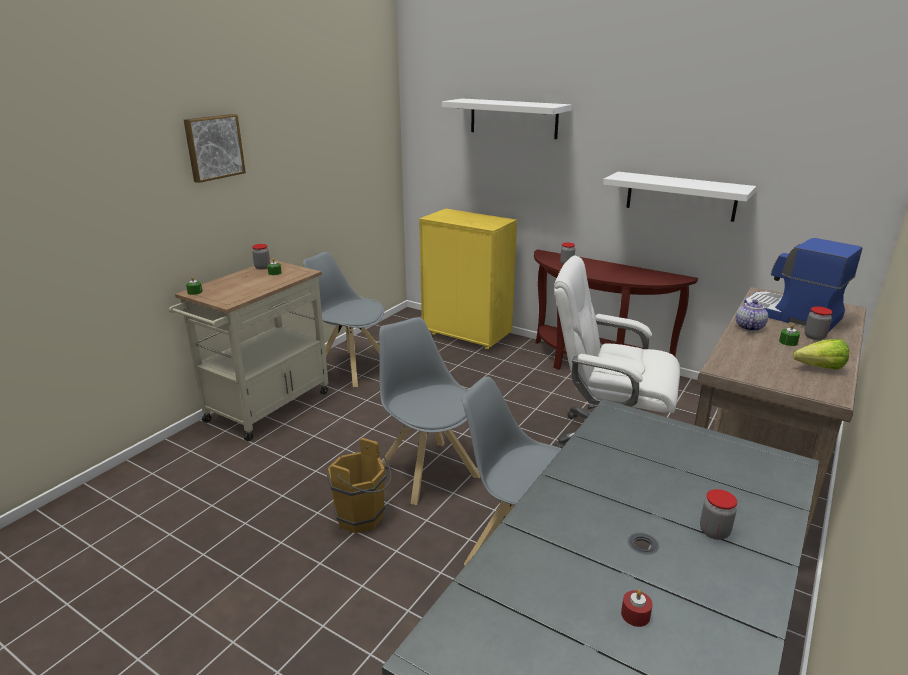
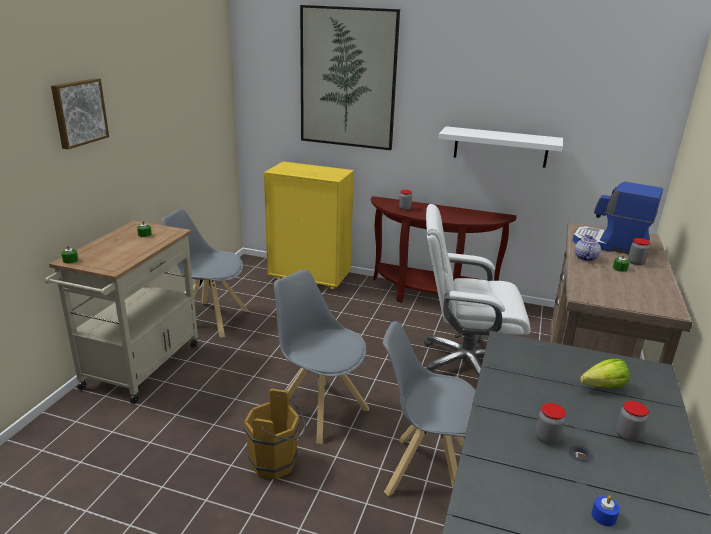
camera: 15 degrees left, 0 degrees up
jar [252,244,270,269] -> jar moved to [536,403,566,445]
white shelf [442,98,571,139] -> picture [300,5,400,150]
red candle [621,590,653,627] -> blue candle [592,495,620,526]
lettuce [793,339,849,370] -> lettuce moved to [580,359,629,388]

